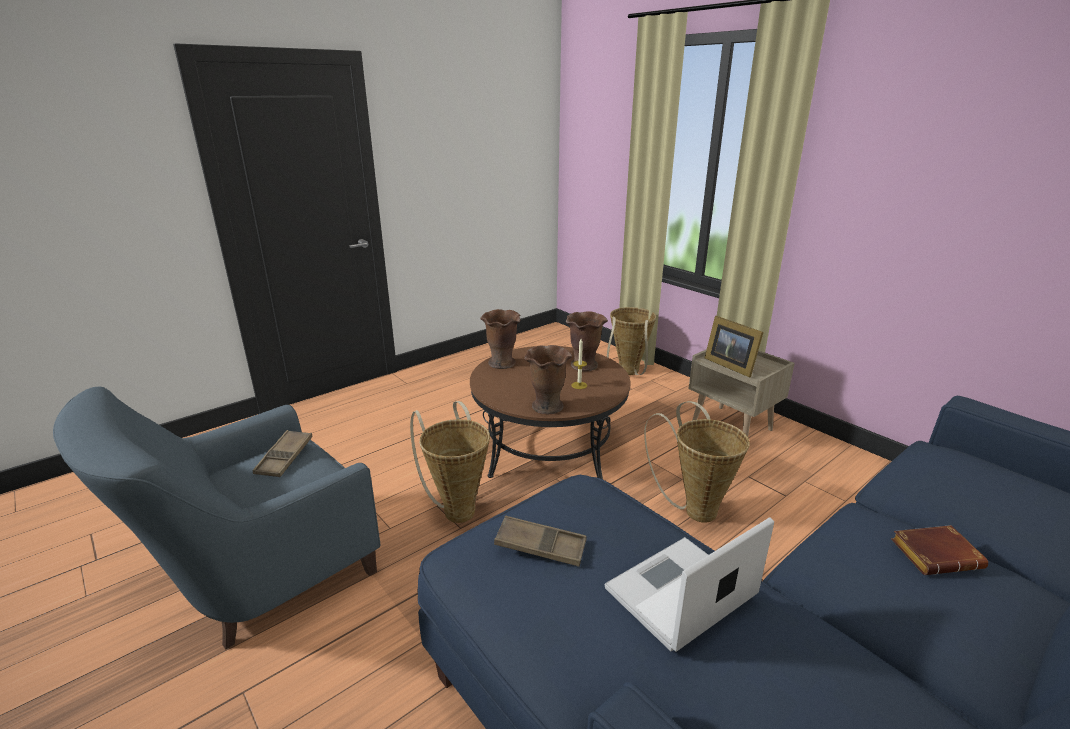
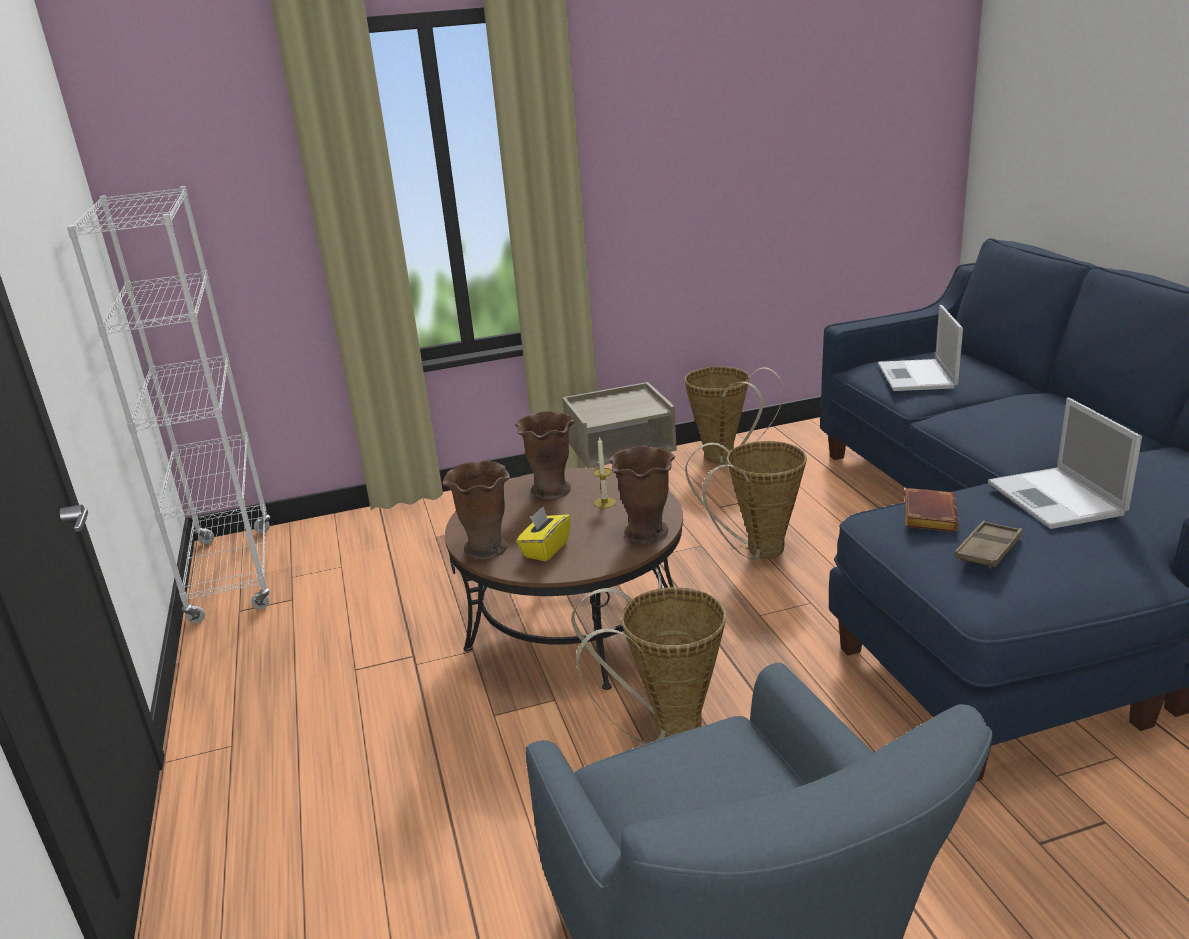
camera: 65 degrees left, 0 degrees up
brown tray [253,430,313,477] -> none
basket [607,307,656,375] -> basket moved to [684,366,784,464]
picture frame [705,316,763,377] -> none
brown book [891,525,988,575] -> brown book moved to [904,488,959,532]
none -> white bookcase [67,186,270,623]
none -> yellow tissue box [516,507,570,561]
none -> laptop [878,305,963,391]

